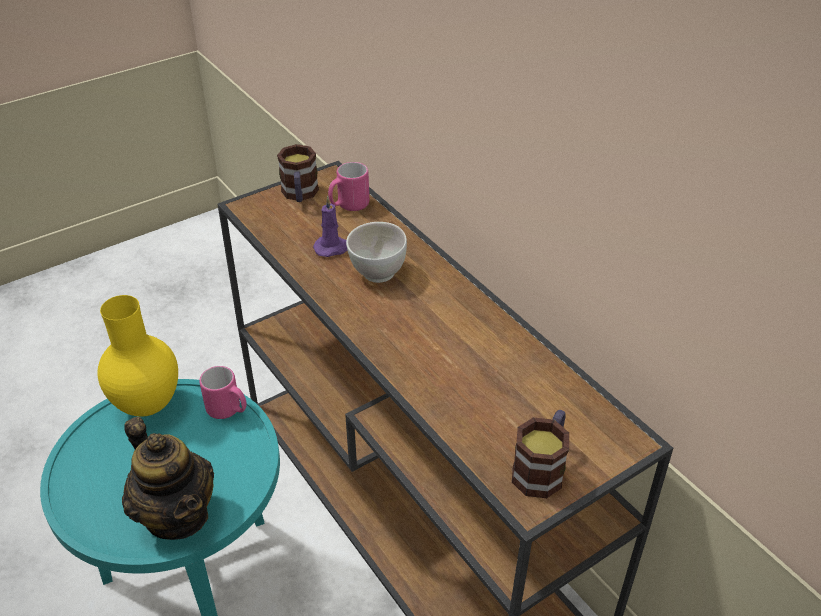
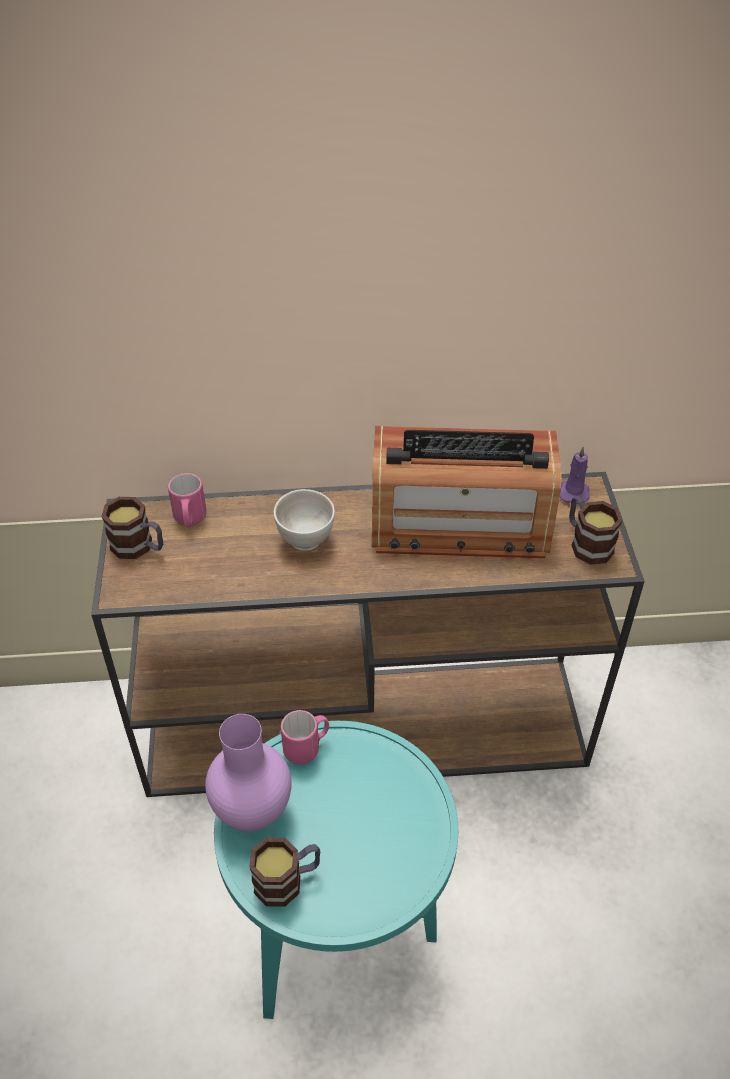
camera: 60 degrees left, 5 degrees up
yellow vase [97,295,178,417] -> purple vase [205,714,292,831]
teapot [122,417,214,540] -> none
purple candle [313,196,347,257] -> purple candle moved to [560,446,590,504]
none -> mug [249,837,320,907]
none -> radio [372,426,561,558]

